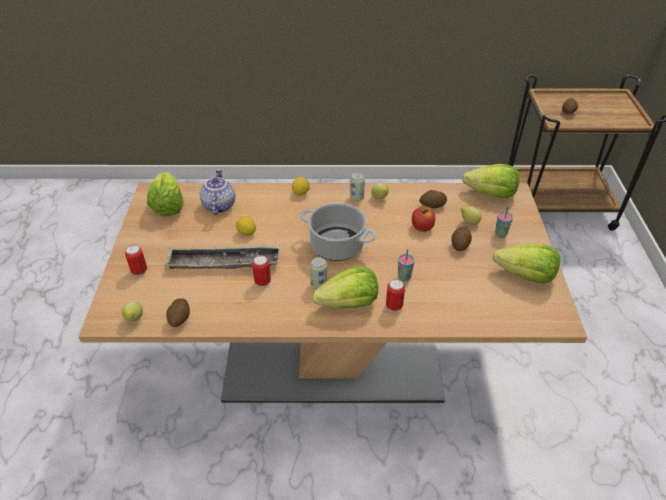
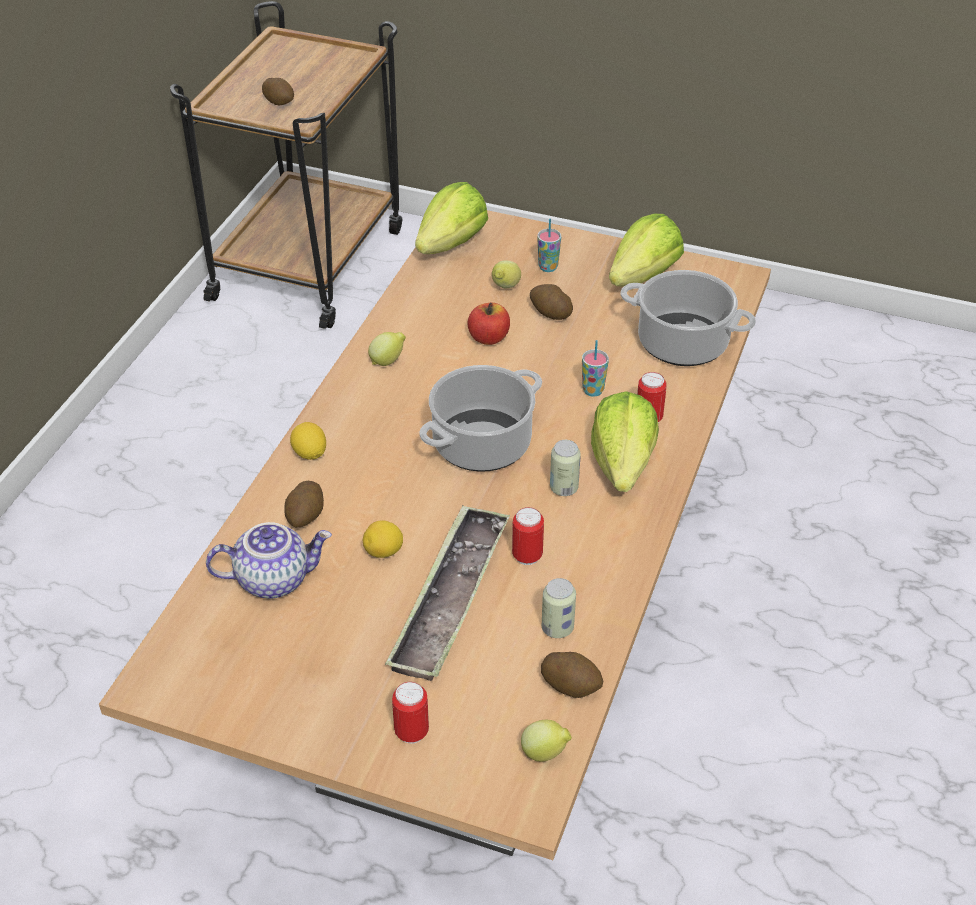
camera: 70 degrees left, 0 degrees up
lettuce [147,172,183,216] -> none
teapot [200,169,235,215] -> teapot turned 150 degrees clockwise [206,522,332,599]
can [350,173,365,201] -> can moved to [542,578,576,638]
potato [419,190,447,208] -> potato moved to [284,481,324,527]
none -> cooking pot [621,270,756,366]

